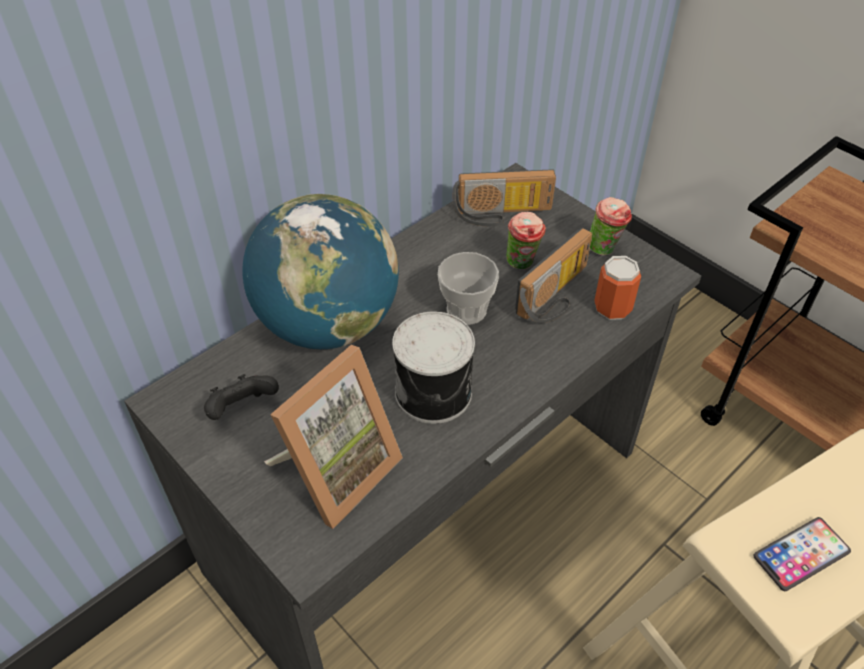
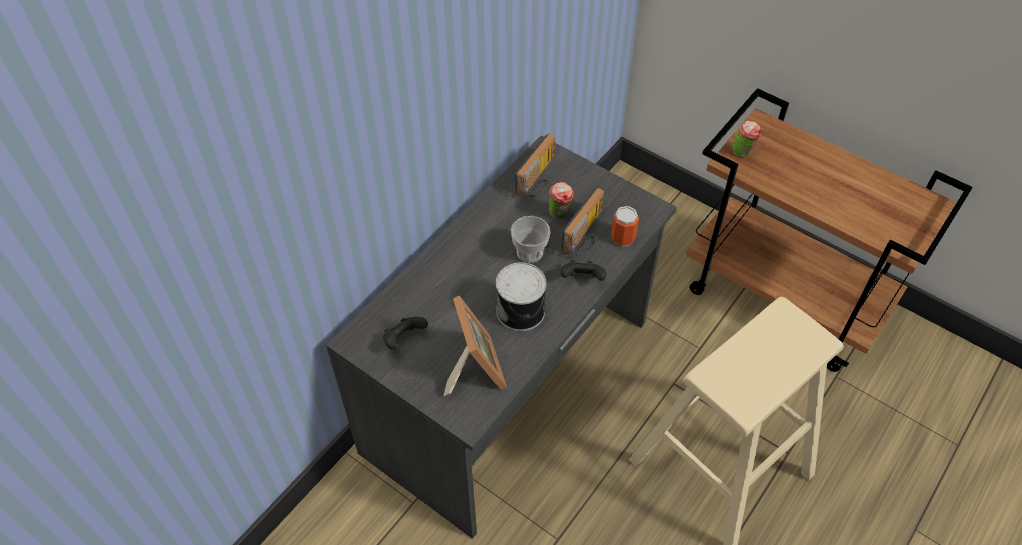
camera: 10 degrees left, 5 degrees up
globe [242,194,399,349] -> none
picture frame [264,345,403,529] -> picture frame turned 45 degrees counterclockwise [443,296,507,397]
radio [452,169,556,227] -> radio turned 45 degrees counterclockwise [515,134,556,197]
cup [590,197,632,256] -> cup moved to [732,121,762,157]
phone [753,517,851,591] -> none
none -> black game controller [561,260,606,281]

